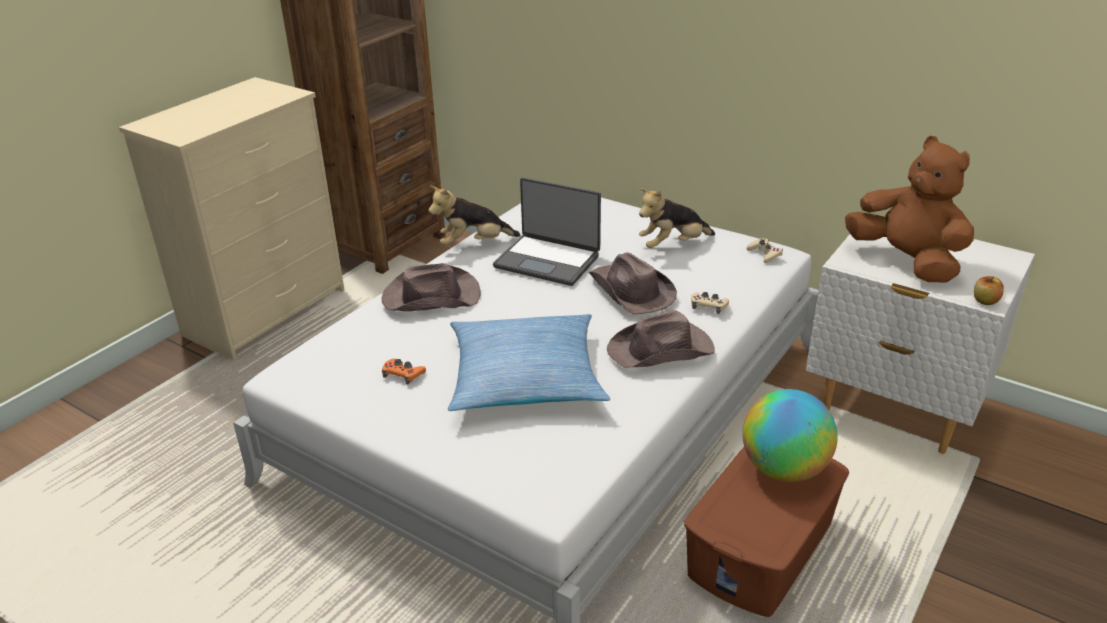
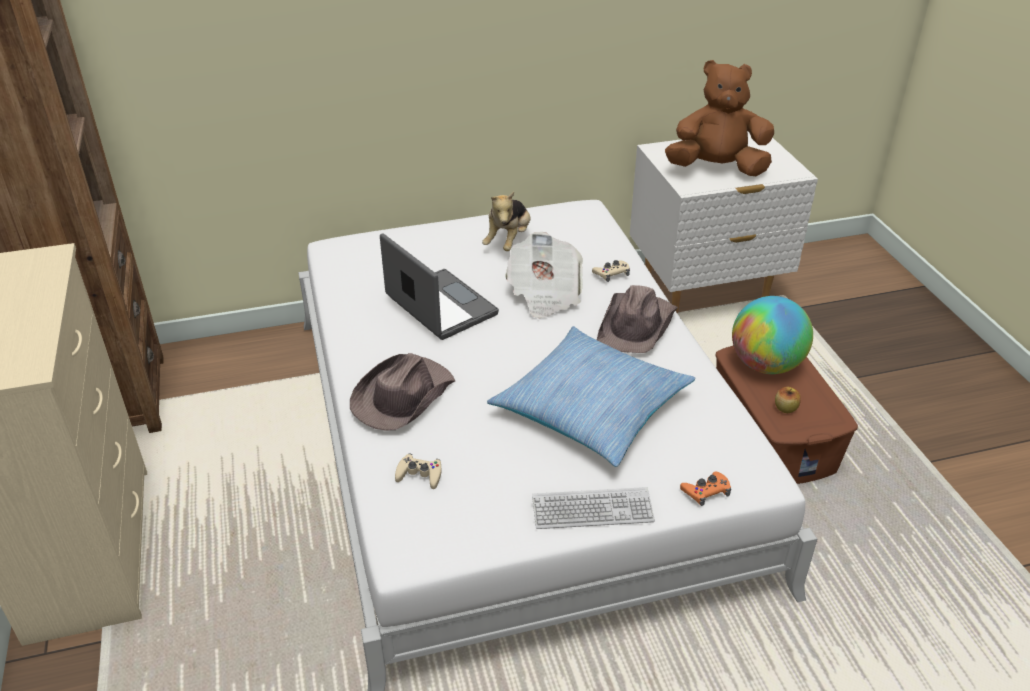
camera: 50 degrees left, 5 degrees up
orange game controller [382,358,426,384] -> orange game controller moved to [680,471,731,506]
plush toy [428,186,521,245] -> none
laptop [493,177,601,286] -> laptop turned 105 degrees counterclockwise [380,234,499,340]
brown hat [589,252,677,314] -> newspaper [505,232,583,319]
beige game controller [747,238,783,263] -> beige game controller moved to [395,454,442,489]
apple [974,276,1004,305] -> apple moved to [775,386,801,413]
none -> keyboard [532,487,655,529]

